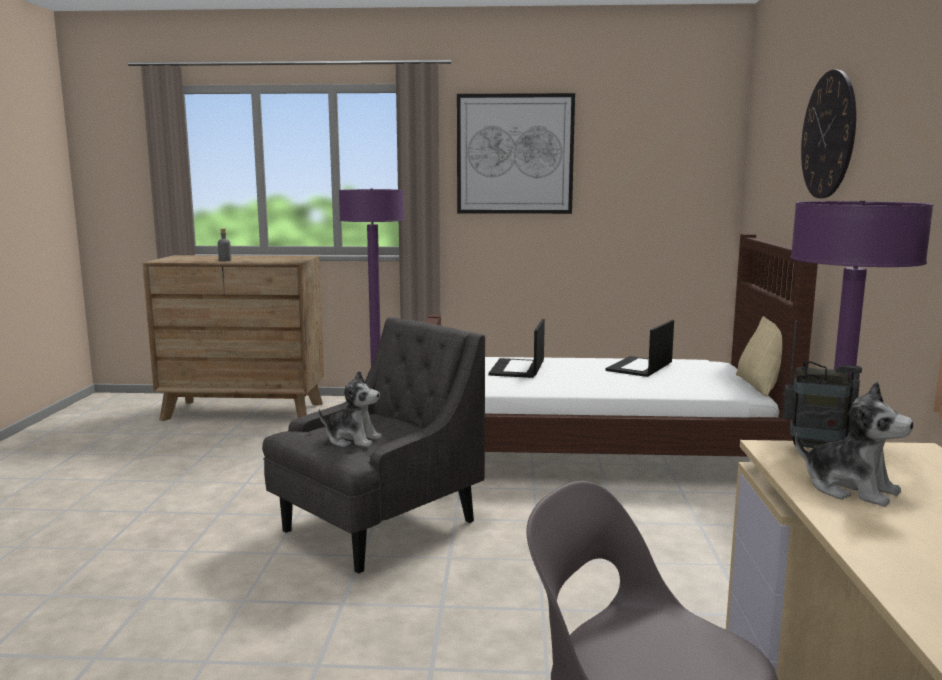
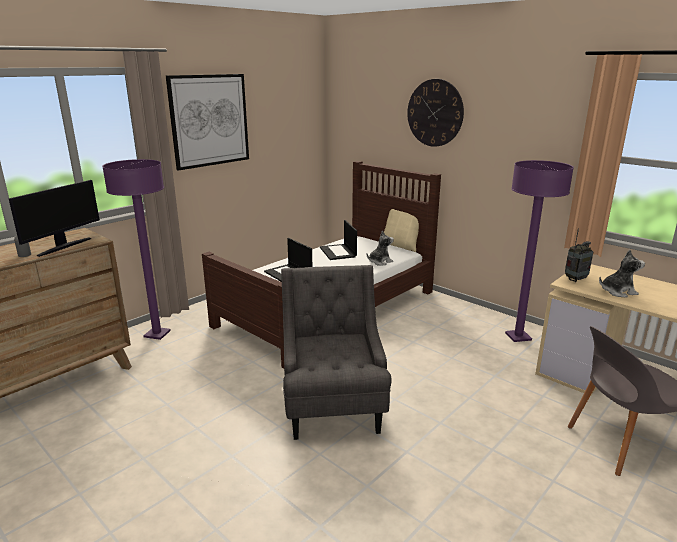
camera: 50 degrees left, 10 degrees up
plush toy [319,371,382,447] -> plush toy moved to [367,230,394,266]
none -> monitor [9,180,100,257]

